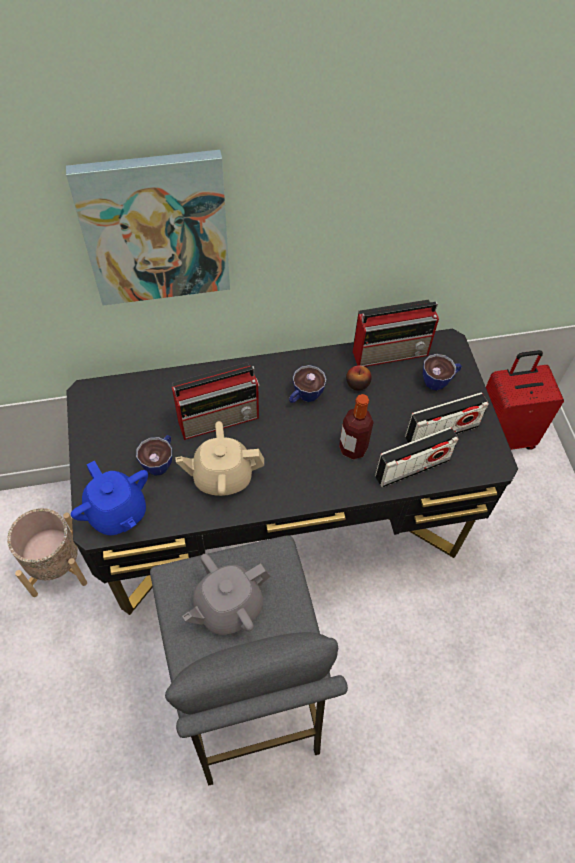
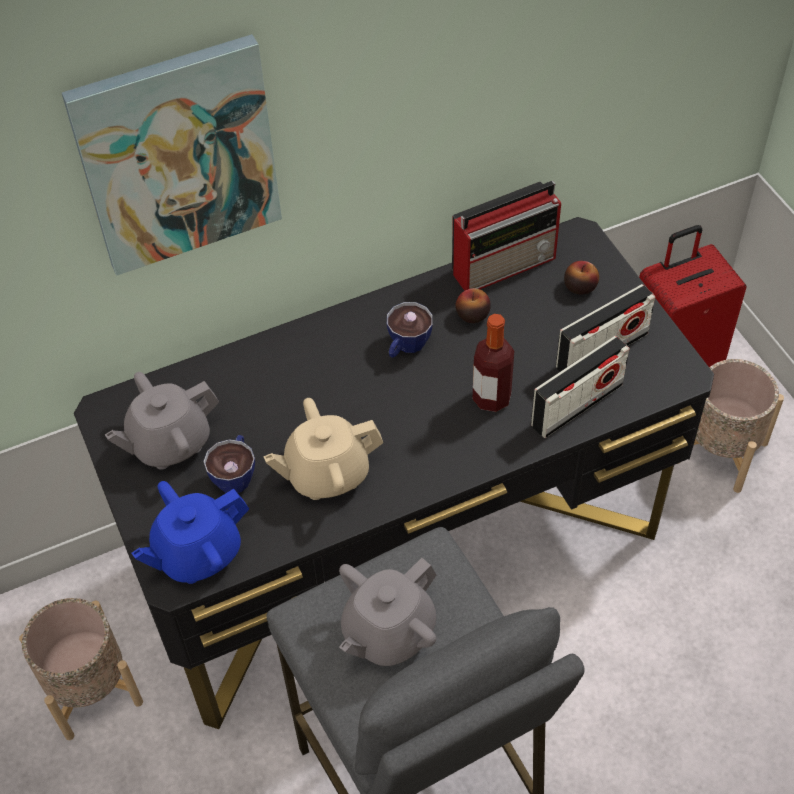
camera: 10 degrees left, 5 degrees down
blue teapot [71,460,148,535] -> blue teapot turned 105 degrees clockwise [131,481,249,584]
radio [172,363,260,440] -> none
cup [423,354,462,390] -> apple [564,261,599,294]
none -> grey teapot [105,372,219,470]
none -> beige planter [678,359,784,493]

